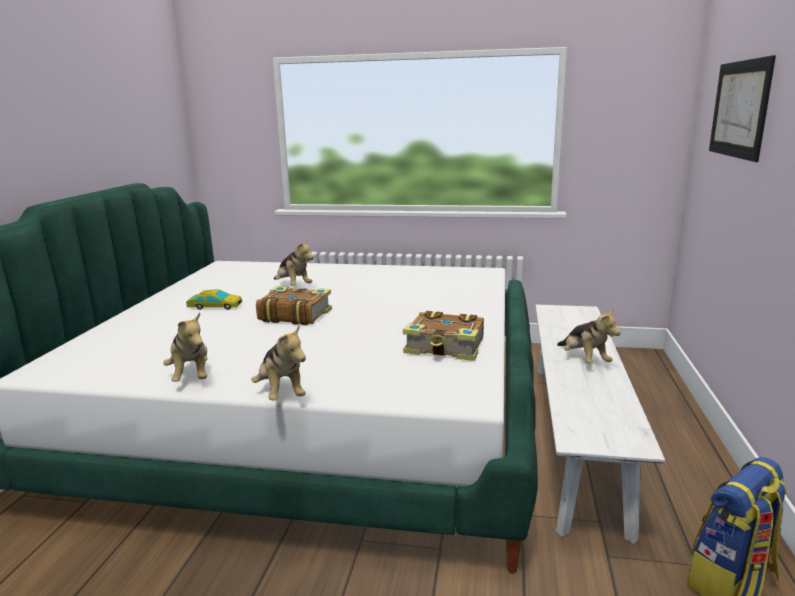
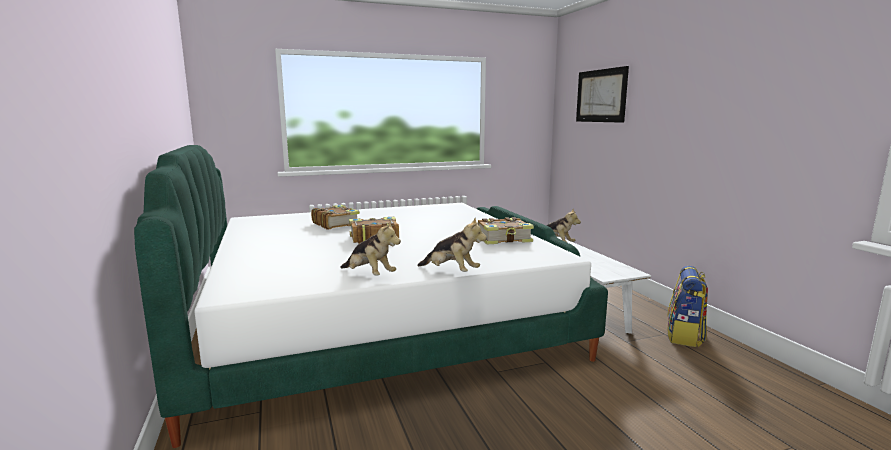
camera: 30 degrees left, 5 degrees down
toy car [186,290,242,310] -> none
plush toy [274,239,314,286] -> book [311,205,360,230]

